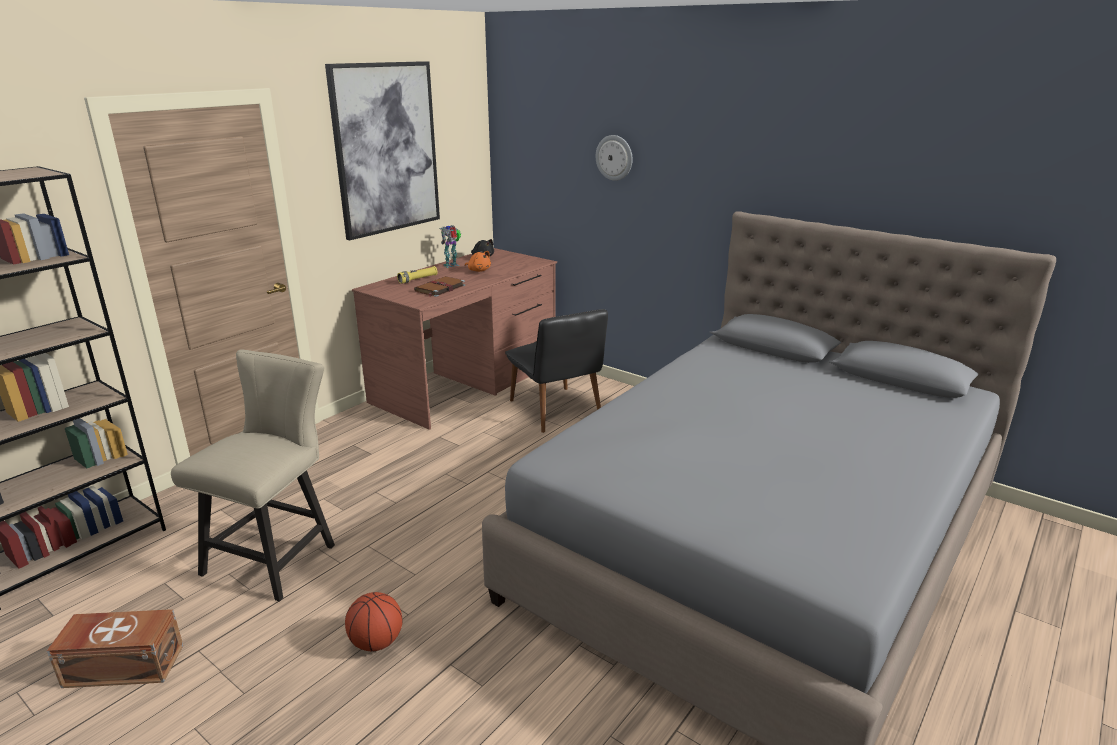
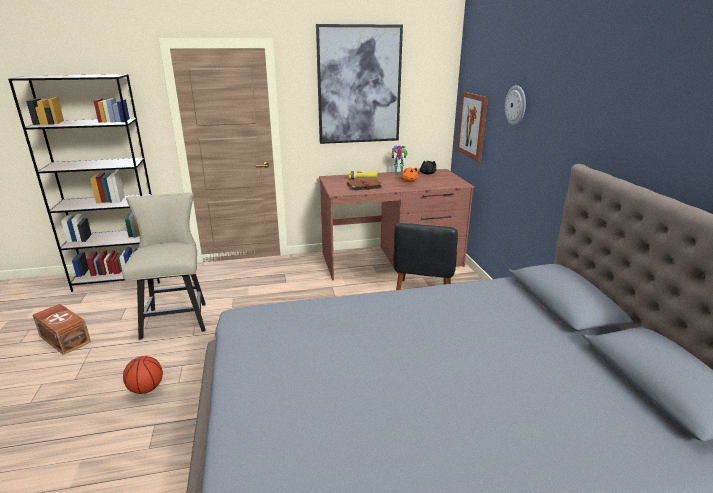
camera: 40 degrees right, 0 degrees up
beige chair [171,349,335,602] -> beige chair turned 75 degrees counterclockwise [122,193,205,340]
none -> picture [457,92,488,161]

